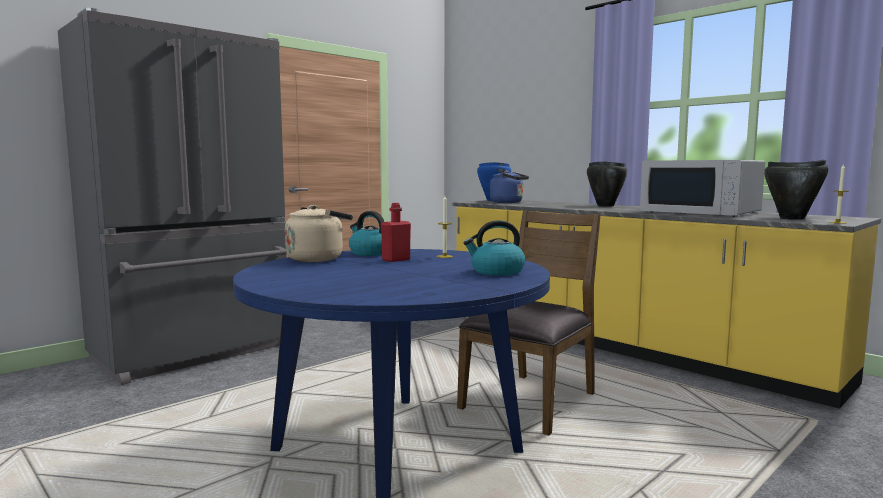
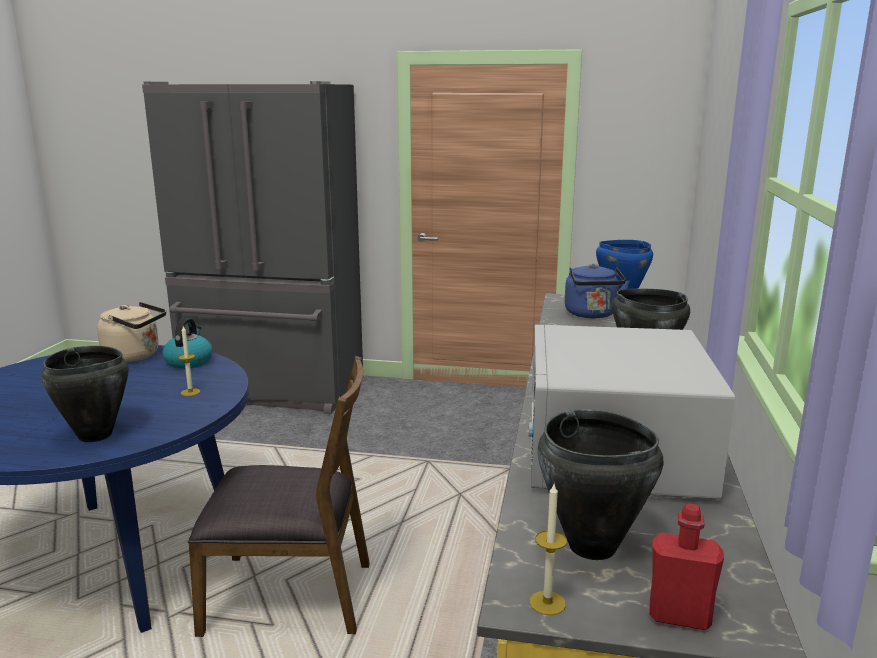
camera: 55 degrees right, 10 degrees up
red bottle [381,203,411,262] -> red bottle moved to [649,504,724,630]
kettle [463,220,525,276] -> black cooking pot [41,346,129,442]

